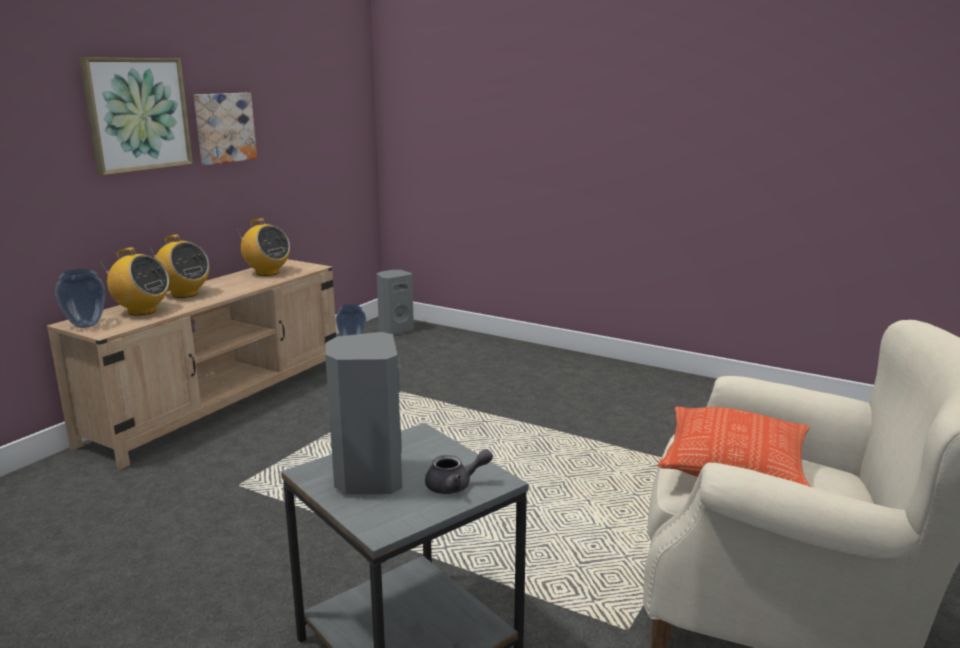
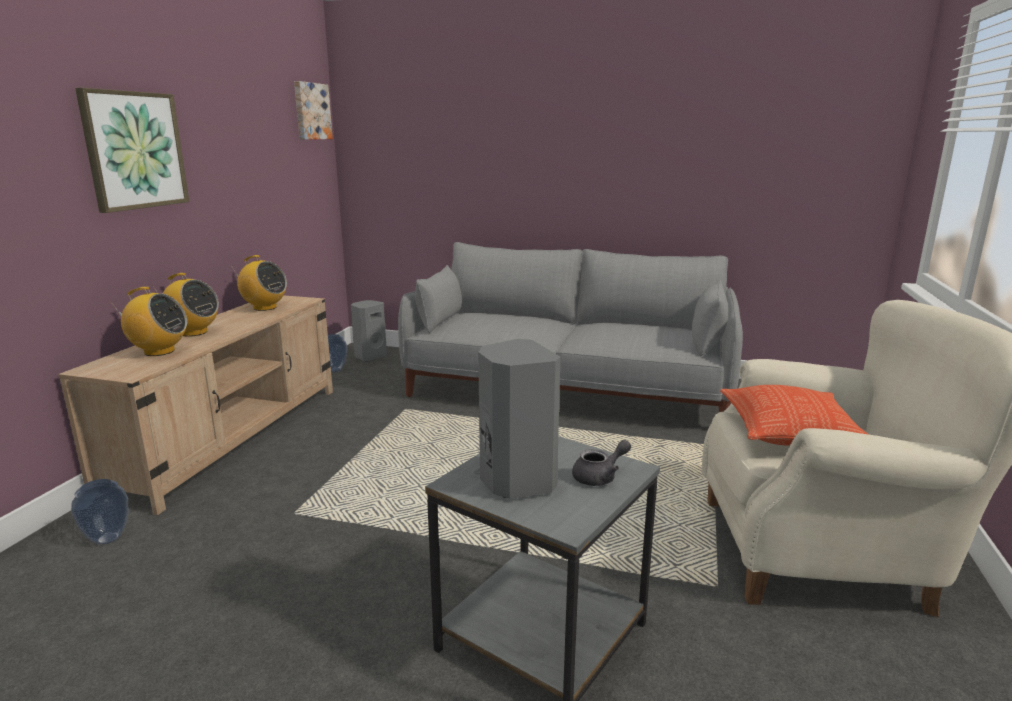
camera: 15 degrees left, 0 degrees up
vase [55,269,105,328] -> vase moved to [71,479,128,544]
picture [194,93,257,165] -> picture moved to [294,81,333,140]
none -> grey sofa [398,242,743,412]

